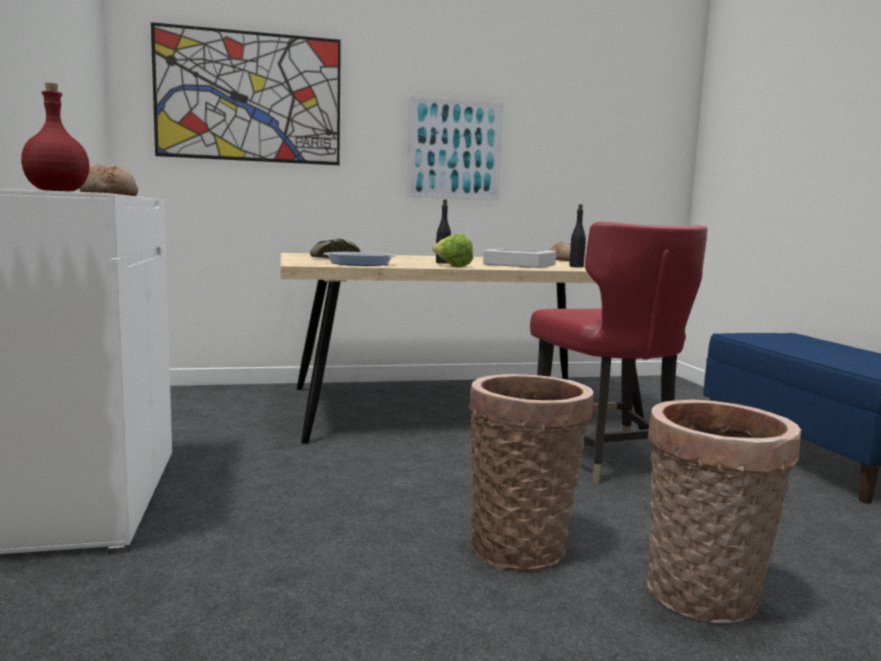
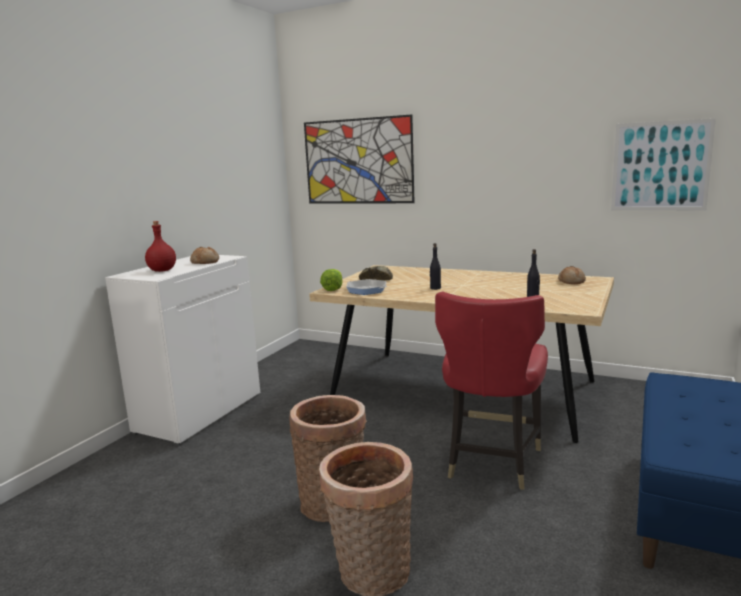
camera: 40 degrees right, 5 degrees up
picture [406,96,503,201] -> picture moved to [611,118,716,210]
lettuce [432,233,473,267] -> lettuce moved to [320,269,343,291]
grey tray [483,248,556,268] -> none

